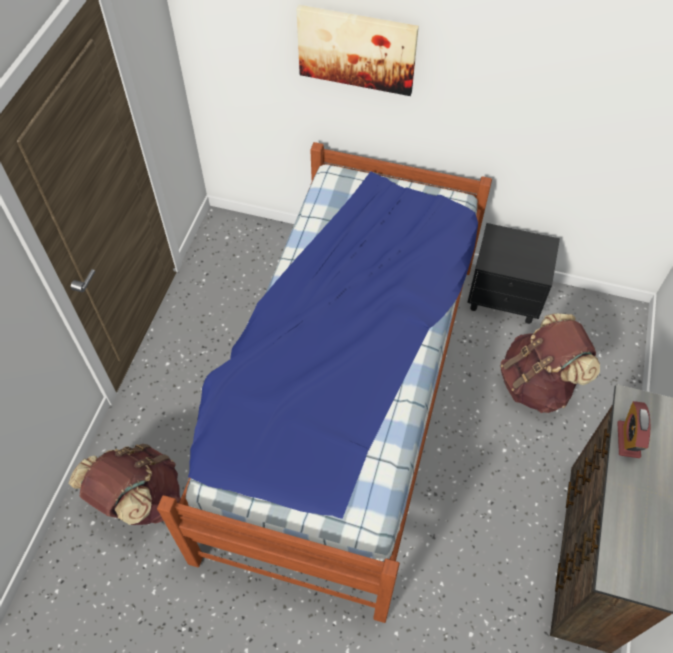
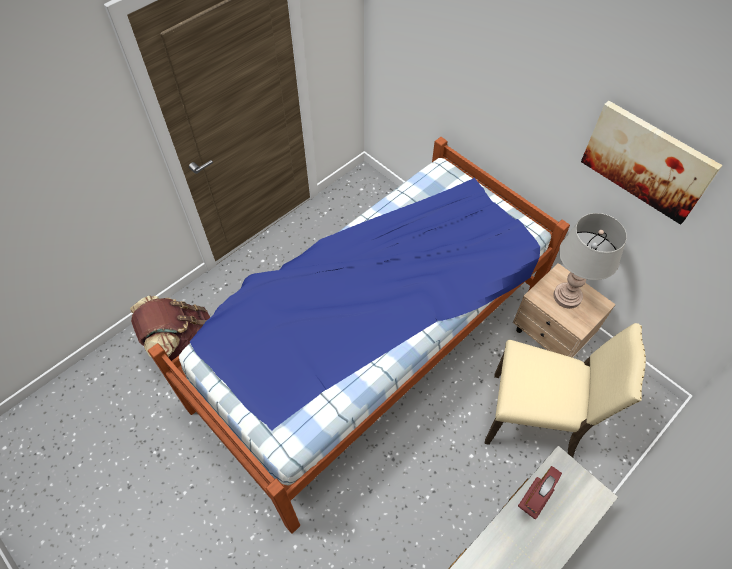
camera: 30 degrees right, 0 degrees up
picture [296,5,419,96] -> picture moved to [581,101,723,225]
black nightstand [467,223,560,324] -> beige nightstand [513,263,616,358]
brown backpack [500,313,600,413] -> beige chair [485,323,646,458]
none -> grey table lamp [554,213,627,309]

